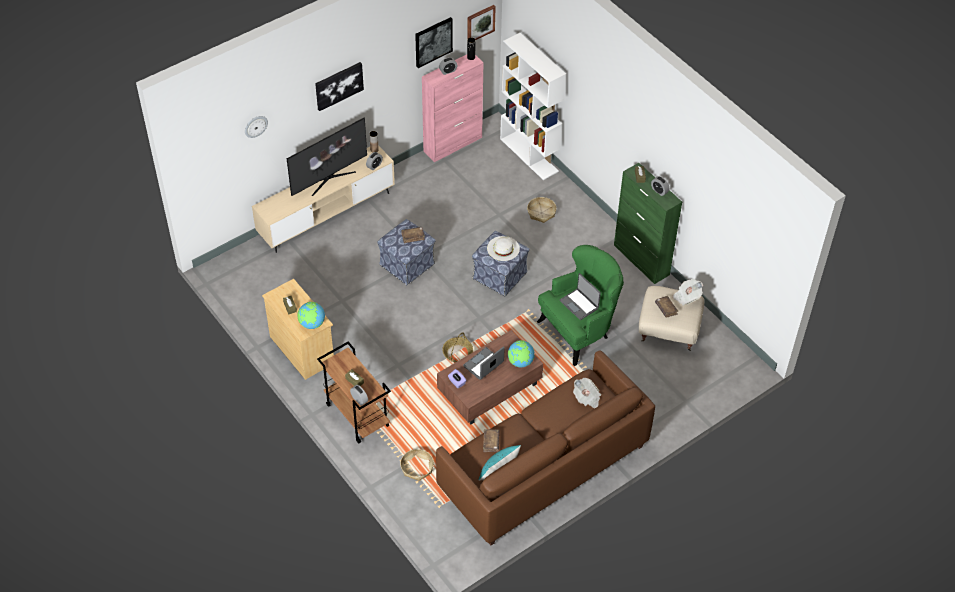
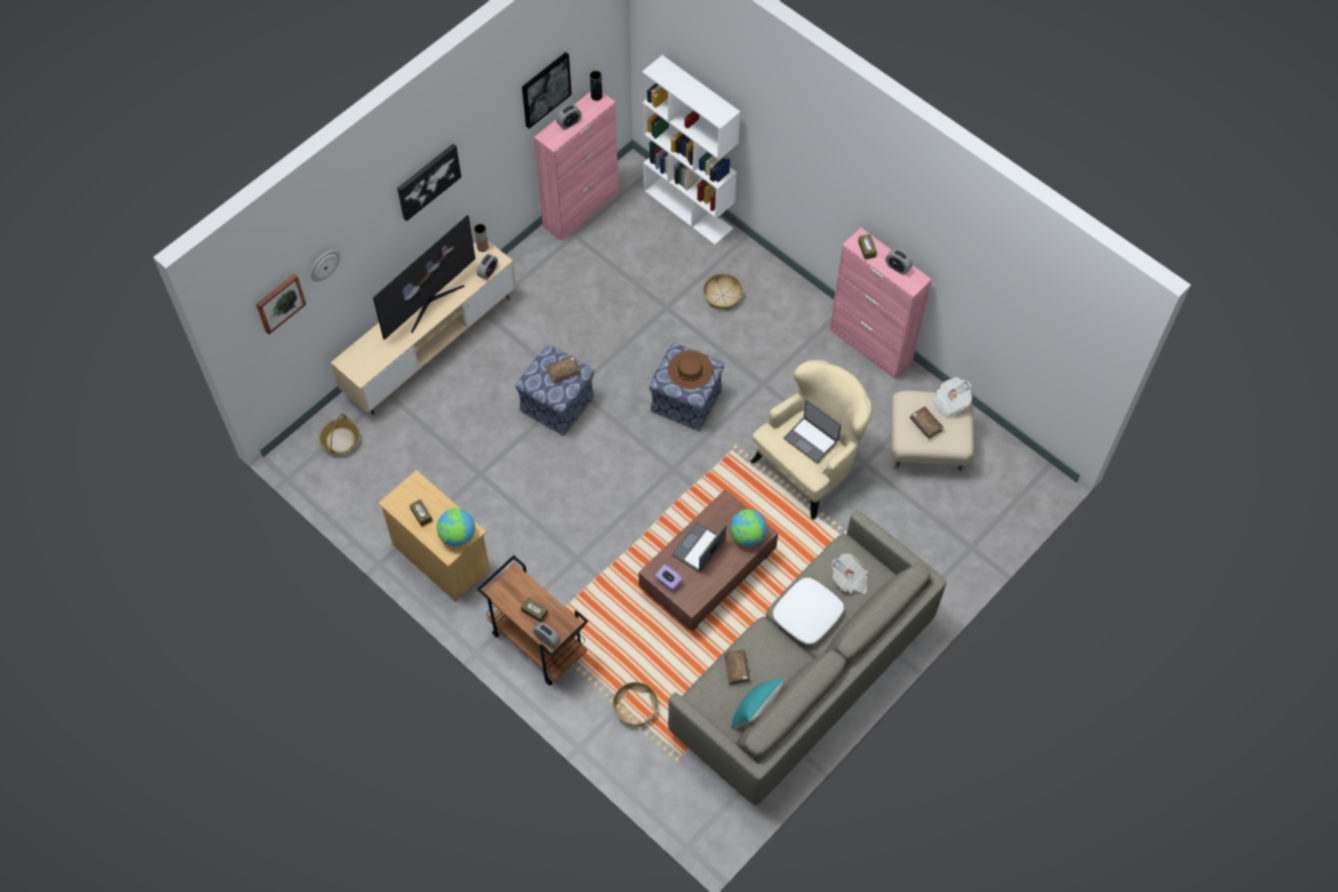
camera: 10 degrees left, 10 degrees up
brown sofa [436,350,655,545] -> grey sofa [668,511,946,806]
basket [442,332,473,363] -> basket moved to [319,414,360,454]
picture [467,5,496,40] -> picture moved to [256,274,306,334]
white hat [487,236,520,261] -> brown hat [668,350,713,389]
green armchair [537,245,624,366] -> beige armchair [750,360,873,520]
green cabinet [614,163,682,284] -> pink cabinet [830,228,932,379]
none -> white pillow [773,578,844,645]

